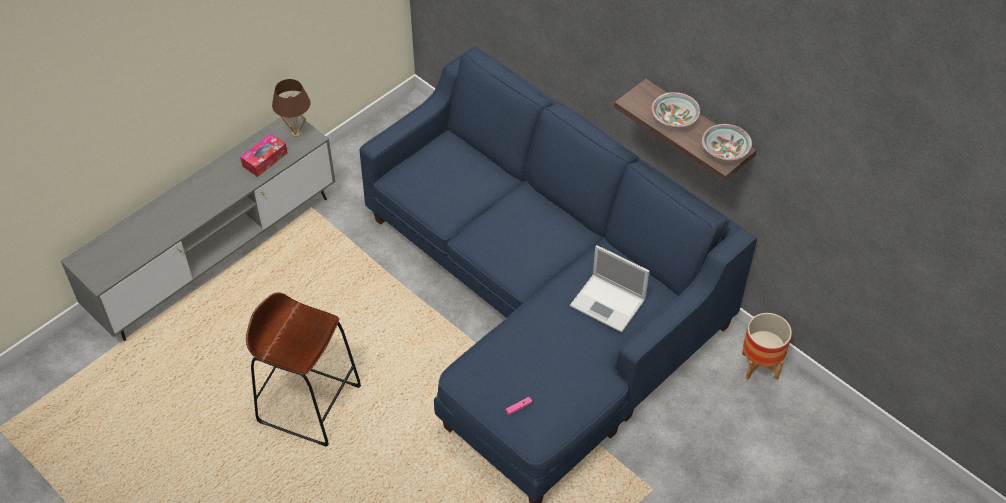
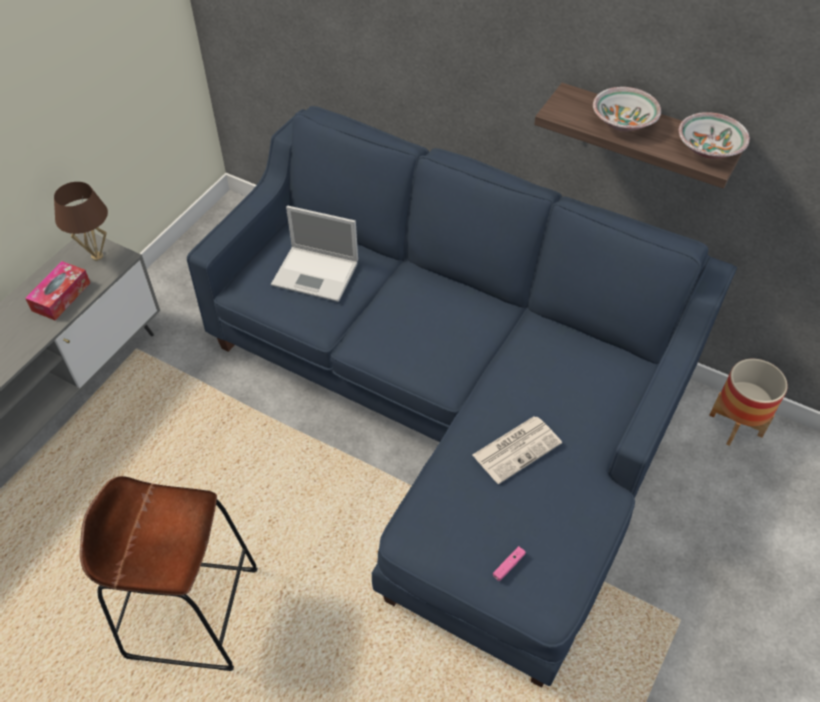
camera: 15 degrees left, 0 degrees up
laptop [570,245,650,332] -> laptop moved to [271,205,358,302]
none -> newspaper [473,416,562,484]

